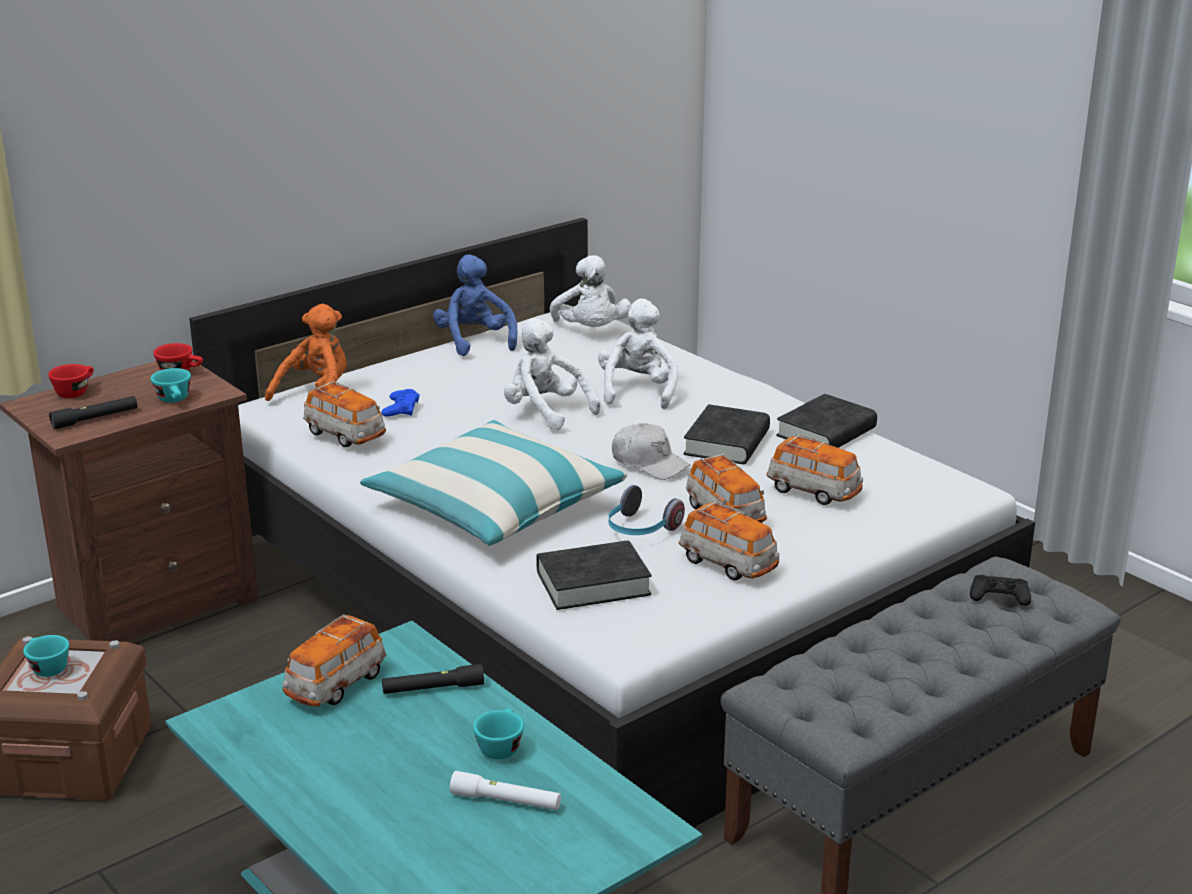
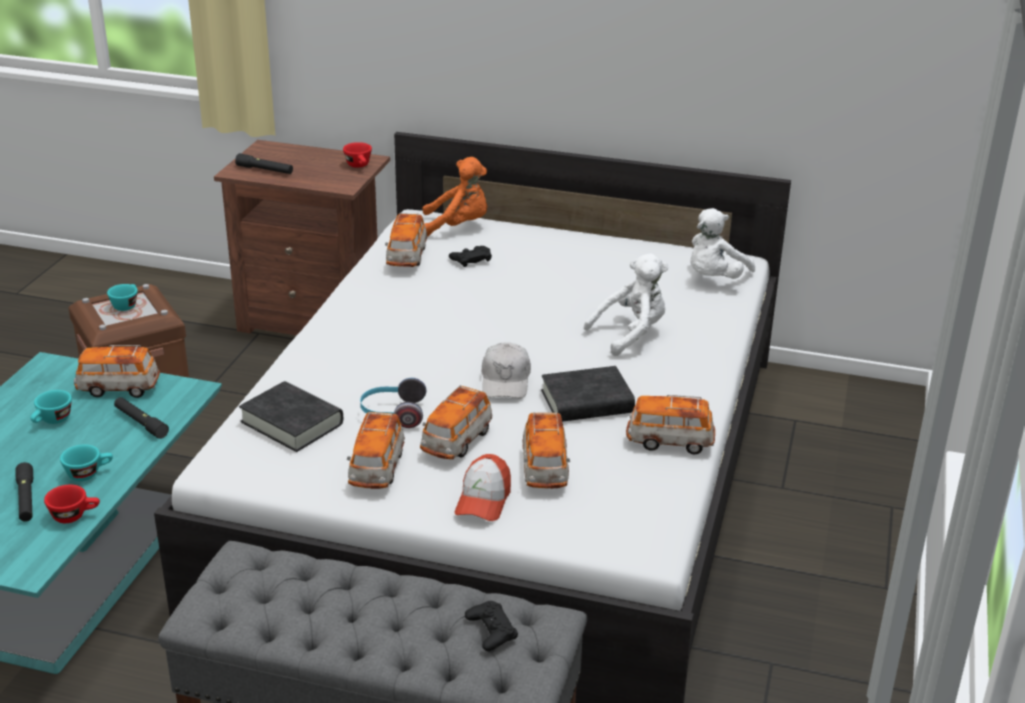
camera: 55 degrees right, 5 degrees up
red cup [48,364,94,398] -> red cup moved to [44,485,100,523]
turquoise cup [151,368,191,403] -> turquoise cup moved to [30,390,72,424]
pillow [360,420,627,546] -> none
blue game controller [381,389,420,417] -> black game controller [449,246,492,267]
blue plush toy [433,255,517,356] -> none
white flashlight [450,771,561,810] -> black flashlight [15,462,33,522]
white plush toy [504,318,601,430] -> none
black book [776,394,877,448] -> toy car [626,395,715,454]
none -> cap [455,454,511,521]

